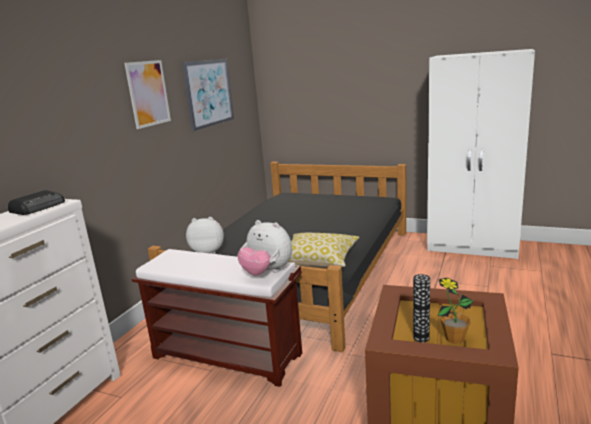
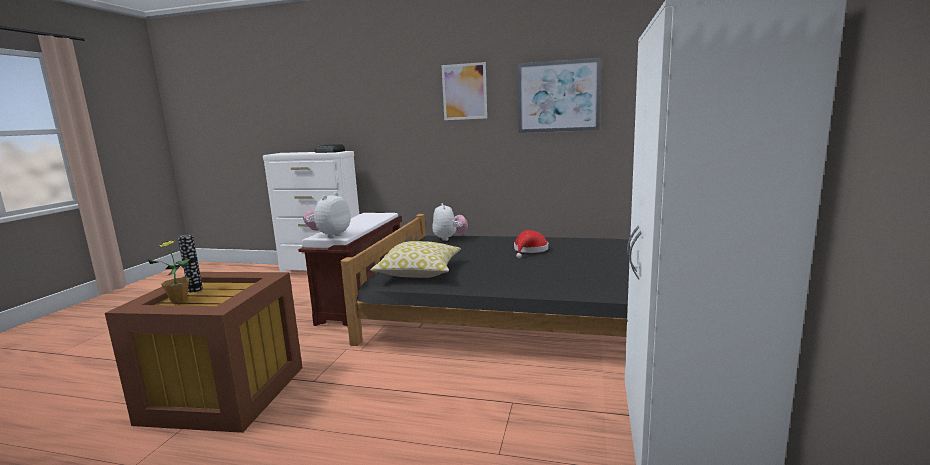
camera: 80 degrees right, 5 degrees down
none -> red hat [514,230,548,258]

